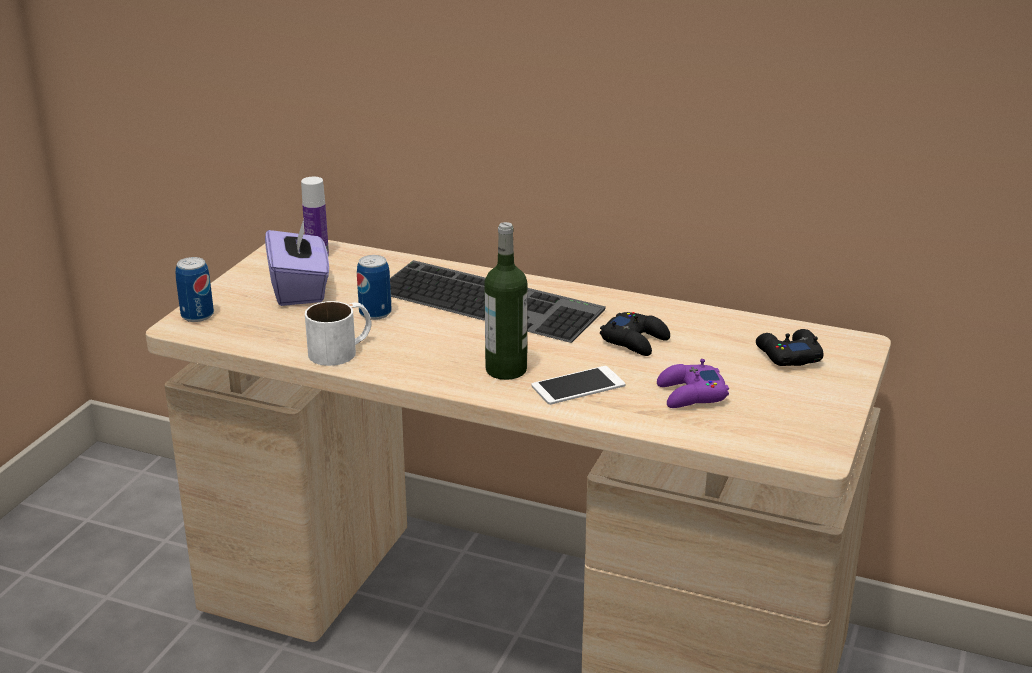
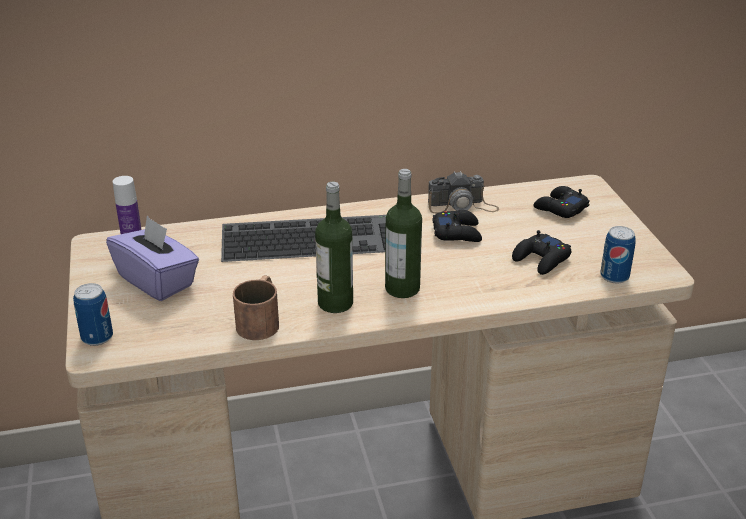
camera: 35 degrees left, 5 degrees up
white mug [305,301,372,366] -> brown mug [233,275,279,340]
can [357,255,392,320] -> can moved to [600,226,636,284]
phone [531,366,626,405] -> none
purple game controller [657,359,729,408] -> black game controller [512,230,572,275]
none -> bottle [315,182,353,313]
none -> camera [428,171,499,213]

